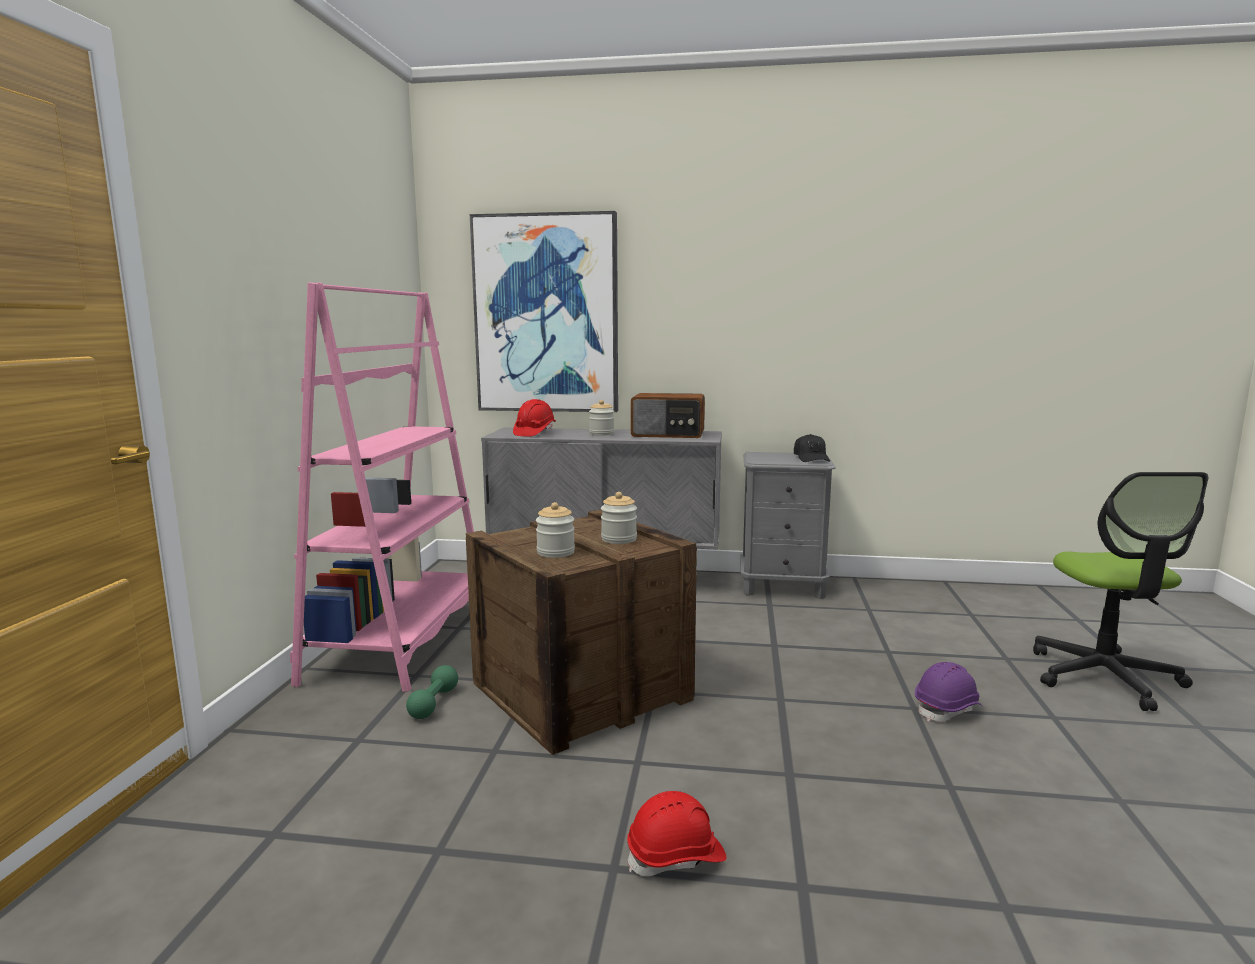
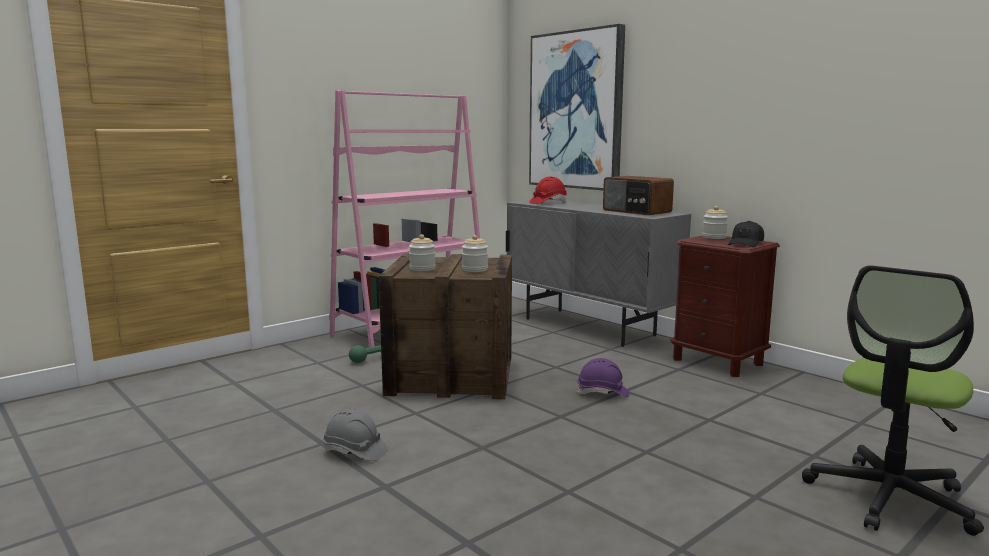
camera: 40 degrees right, 0 degrees up
jar [589,400,614,436] -> jar moved to [702,206,728,239]
red hard hat [627,791,726,876] -> grey hard hat [323,409,387,461]
grey nightstand [740,452,836,599] -> brown nightstand [671,235,780,377]
purple hard hat [915,662,983,722] -> purple hard hat moved to [576,358,630,397]

